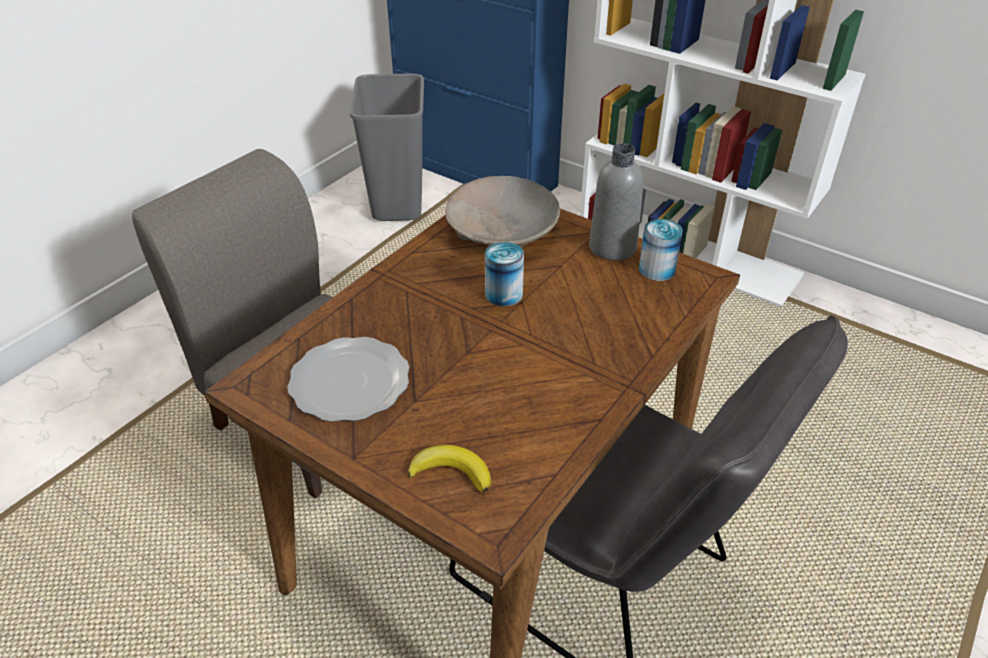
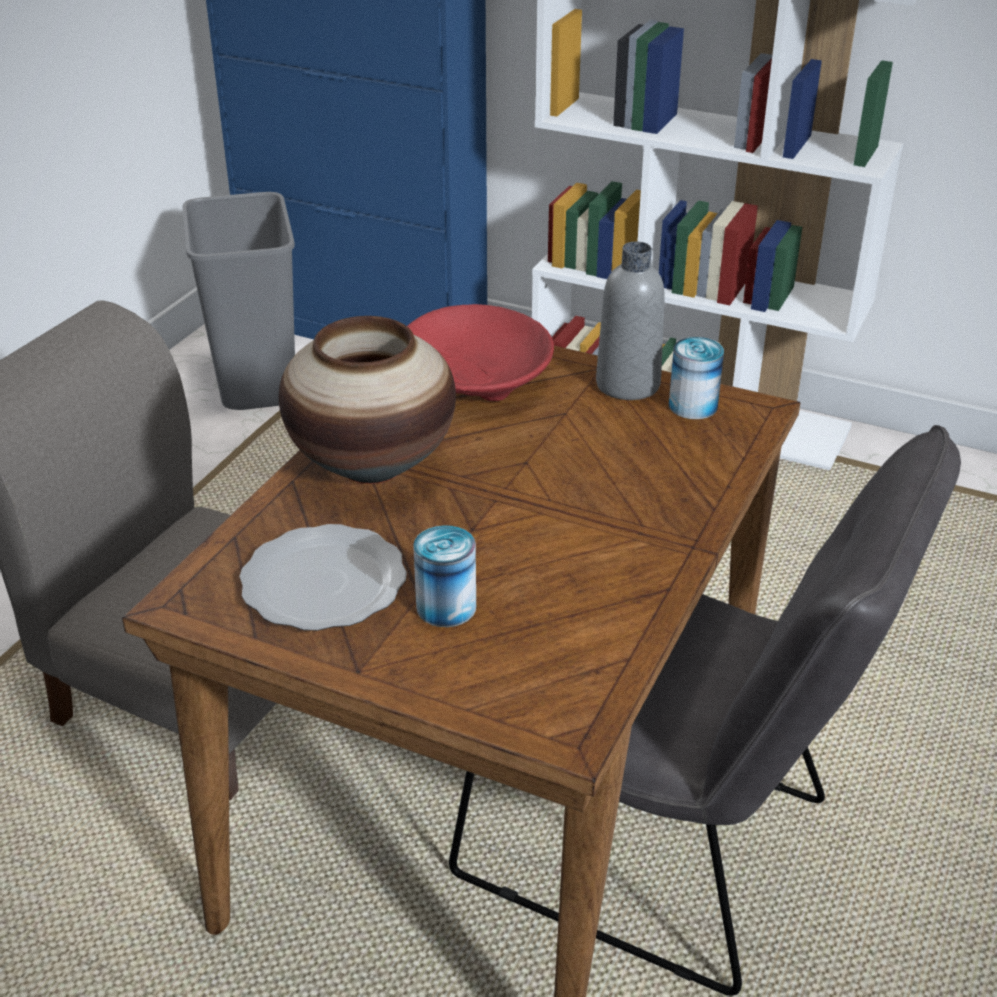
camera: 10 degrees left, 5 degrees down
banana [408,445,491,493] -> none
beige bowl [445,176,560,248] -> red bowl [407,304,554,401]
can [485,242,524,307] -> can moved to [413,525,476,627]
none -> vase [279,316,456,484]

